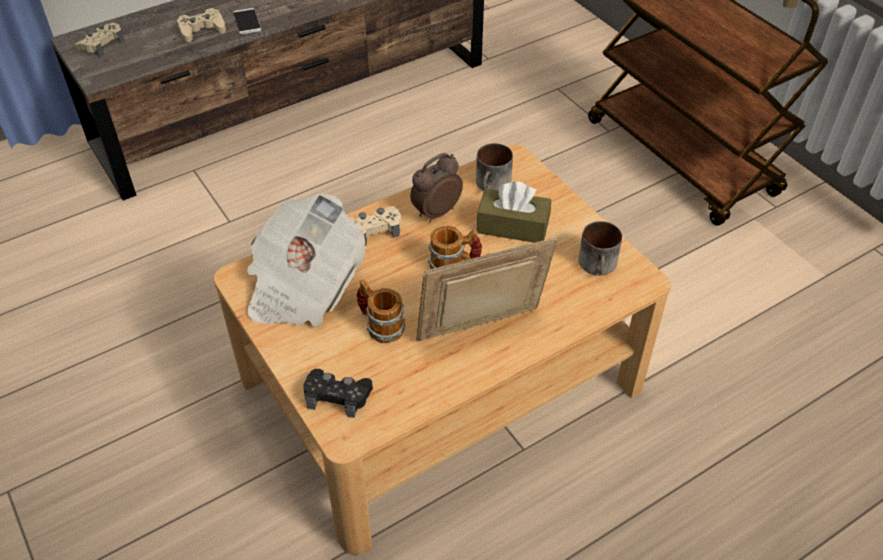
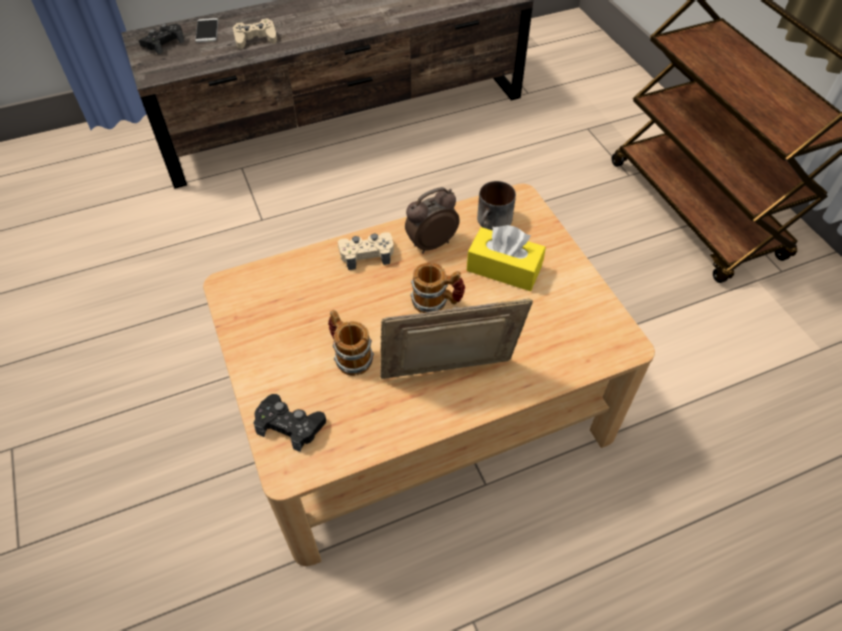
camera: 10 degrees right, 5 degrees up
beige game controller [75,23,125,57] -> black game controller [138,24,185,55]
phone [233,8,261,35] -> phone moved to [195,18,218,42]
newspaper [247,193,366,326] -> none
brown tissue box [477,181,551,243] -> yellow tissue box [467,225,546,291]
mug [578,221,622,275] -> none

